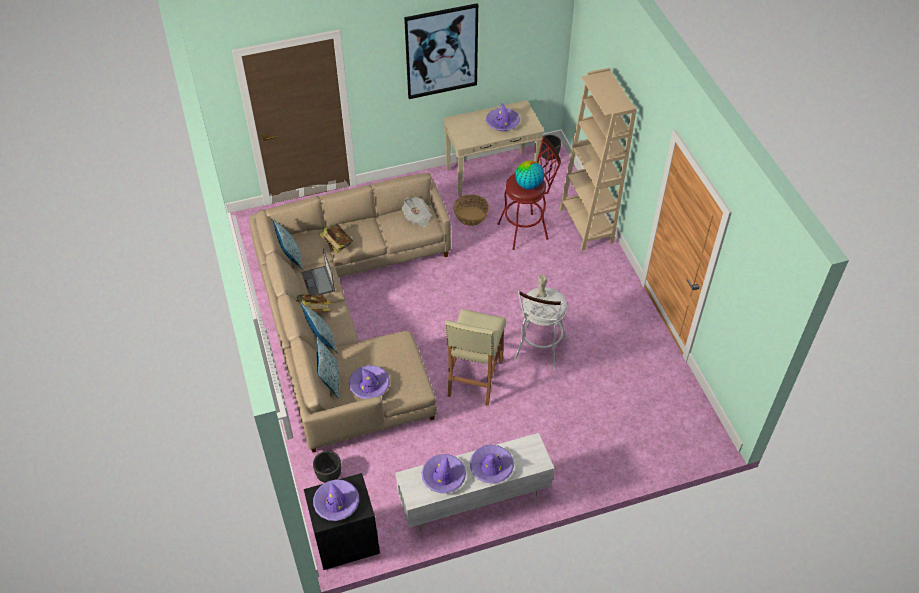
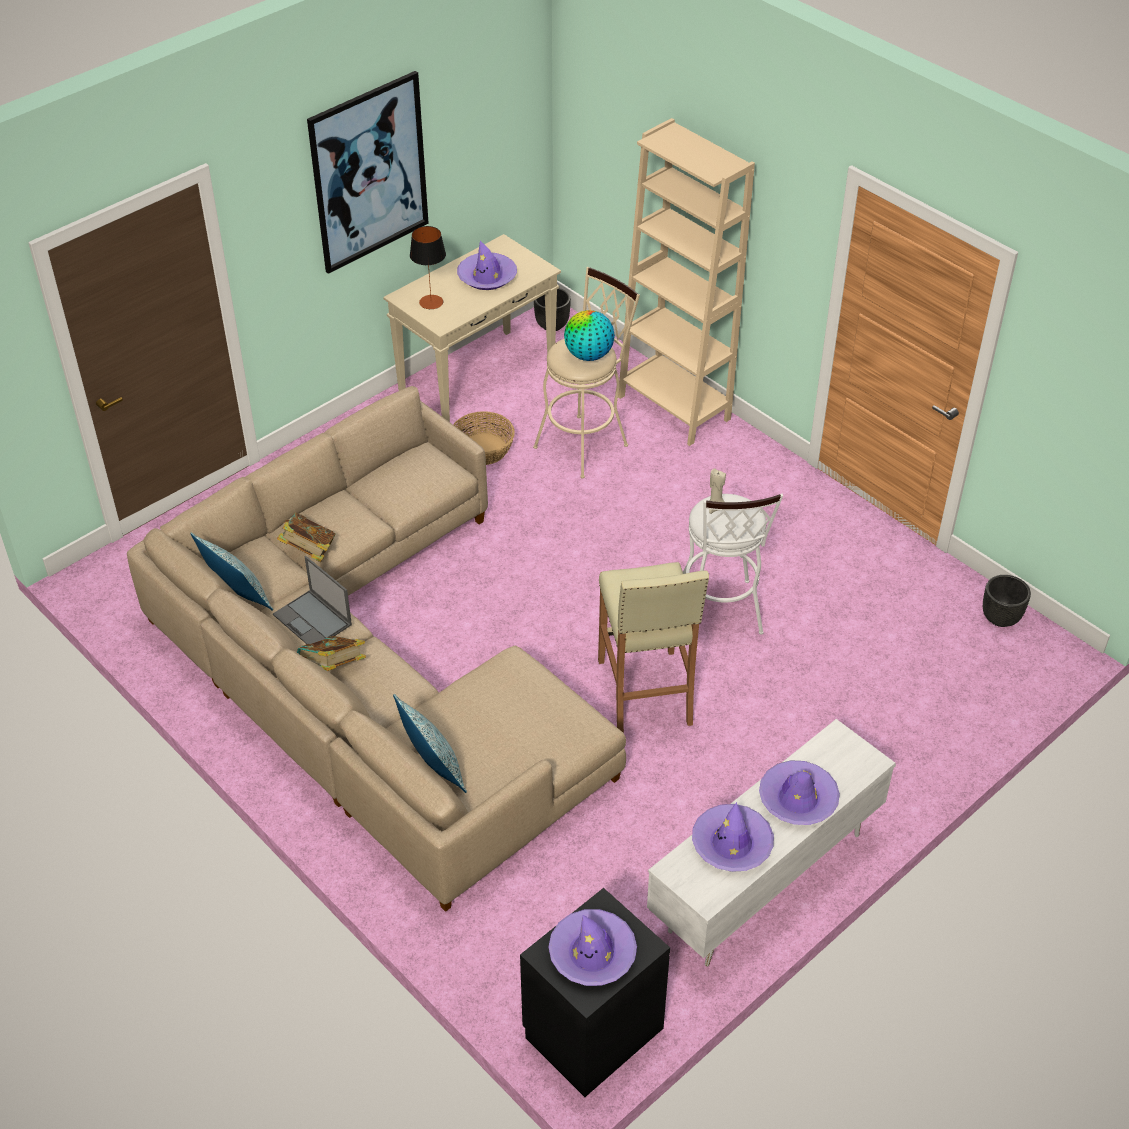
camera: 25 degrees left, 5 degrees down
pillow [300,302,338,353] -> none
black planter [313,451,341,483] -> black planter moved to [983,575,1031,627]
purple hat [349,365,390,399] -> none
newspaper [402,197,432,228] -> none
red stool [498,136,561,250] -> beige stool [533,267,640,479]
none -> table lamp [410,226,446,309]

